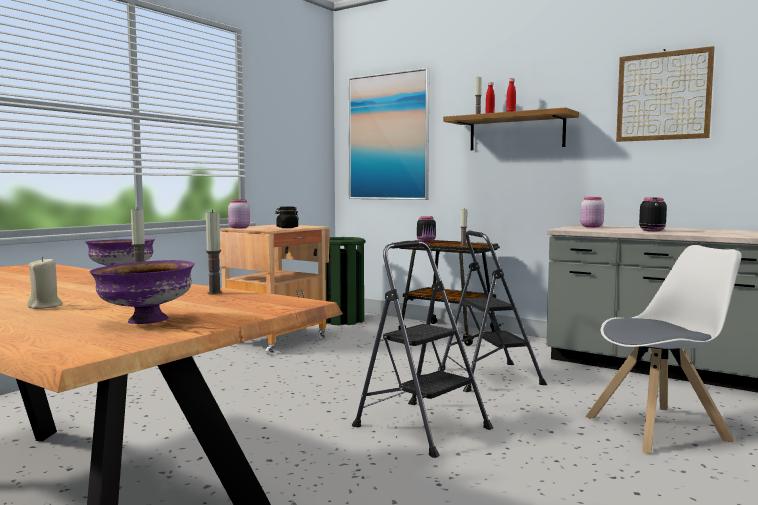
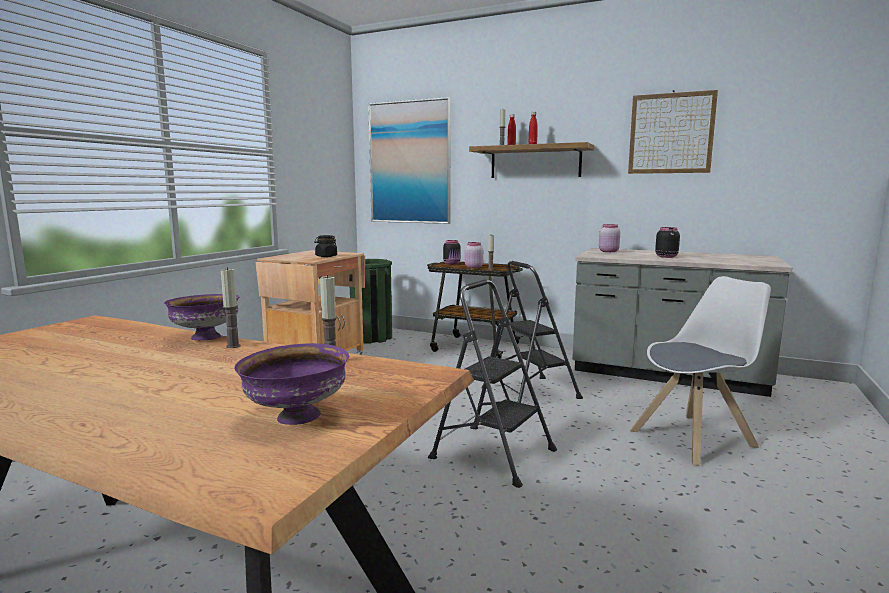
camera: 10 degrees left, 5 degrees up
beige candle [27,257,63,309] -> none
pink jar [228,199,250,229] -> pink jar moved to [465,242,483,268]

